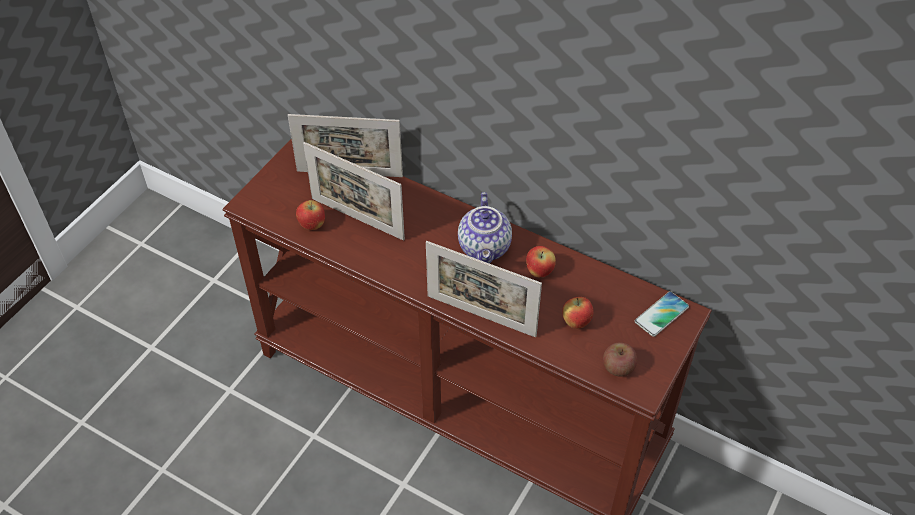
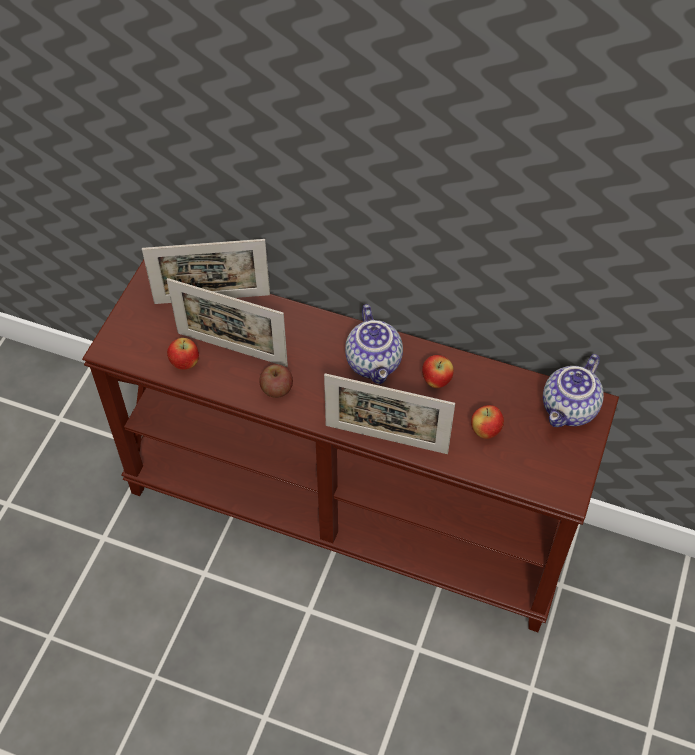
camera: 10 degrees left, 5 degrees up
apple [603,342,637,377] -> apple moved to [259,364,293,398]
phone [635,291,689,337] -> teapot [543,354,604,427]

